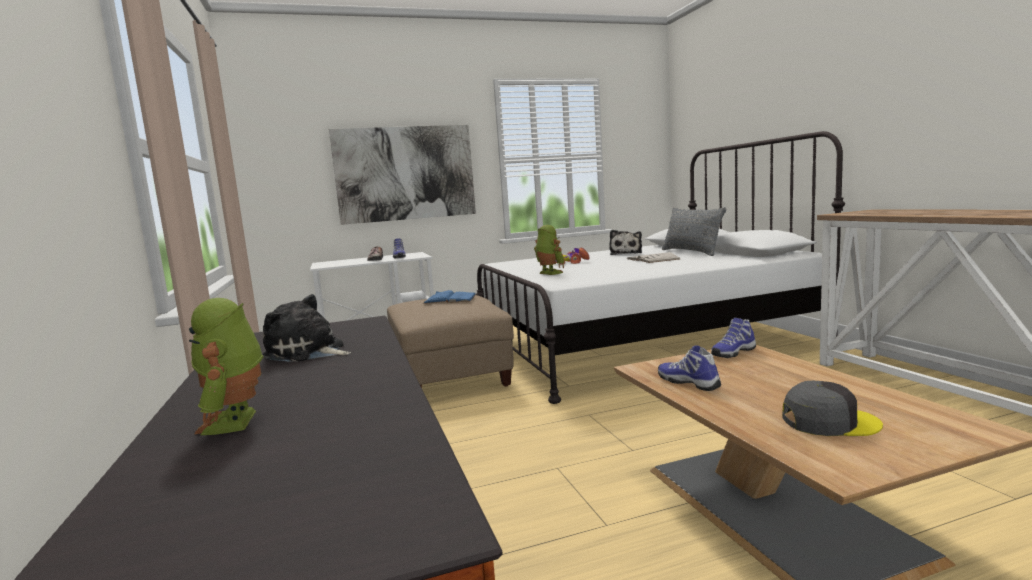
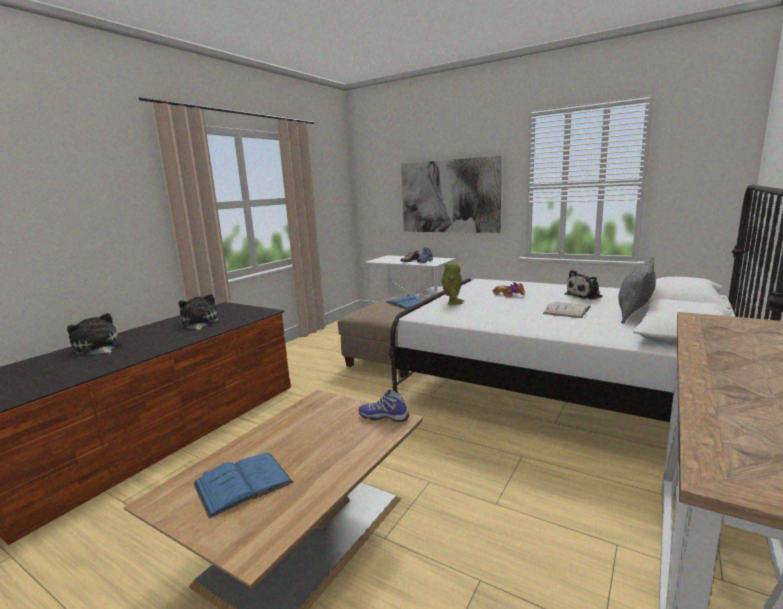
camera: 50 degrees right, 5 degrees up
toy robot [189,298,264,435] -> plush toy [67,313,121,355]
shoe [658,345,721,391] -> none
grey cap [782,381,883,436] -> blue book [193,453,293,518]

